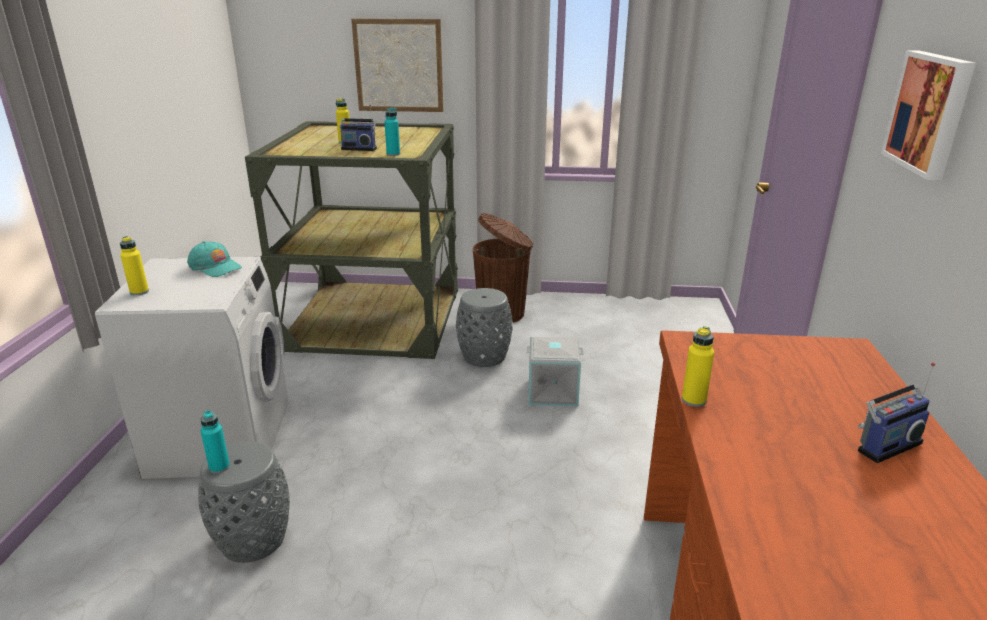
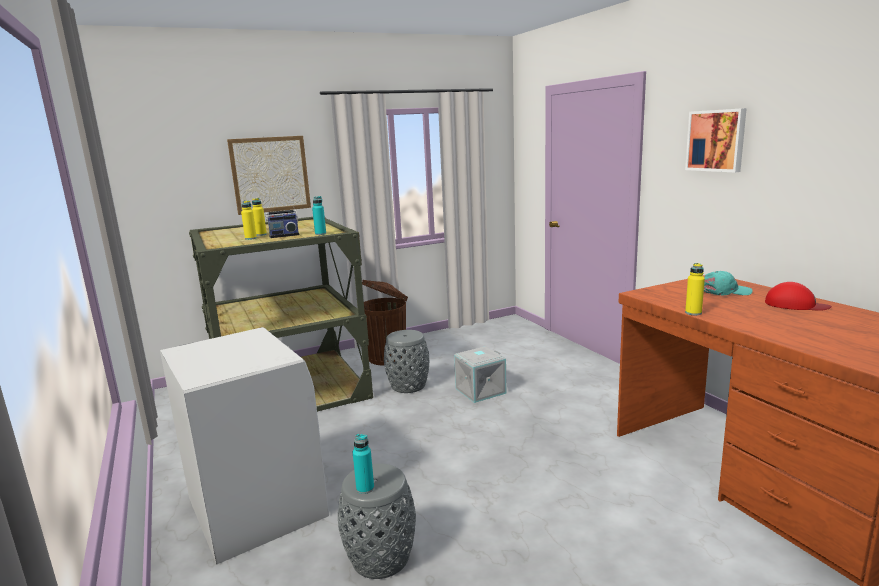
camera: 30 degrees left, 10 degrees down
yellow bottle [120,236,149,296] -> yellow bottle moved to [241,201,257,240]
turquoise cap [187,241,242,277] -> turquoise cap moved to [704,271,753,296]
radio [858,363,935,463] -> red cap [765,282,832,311]

